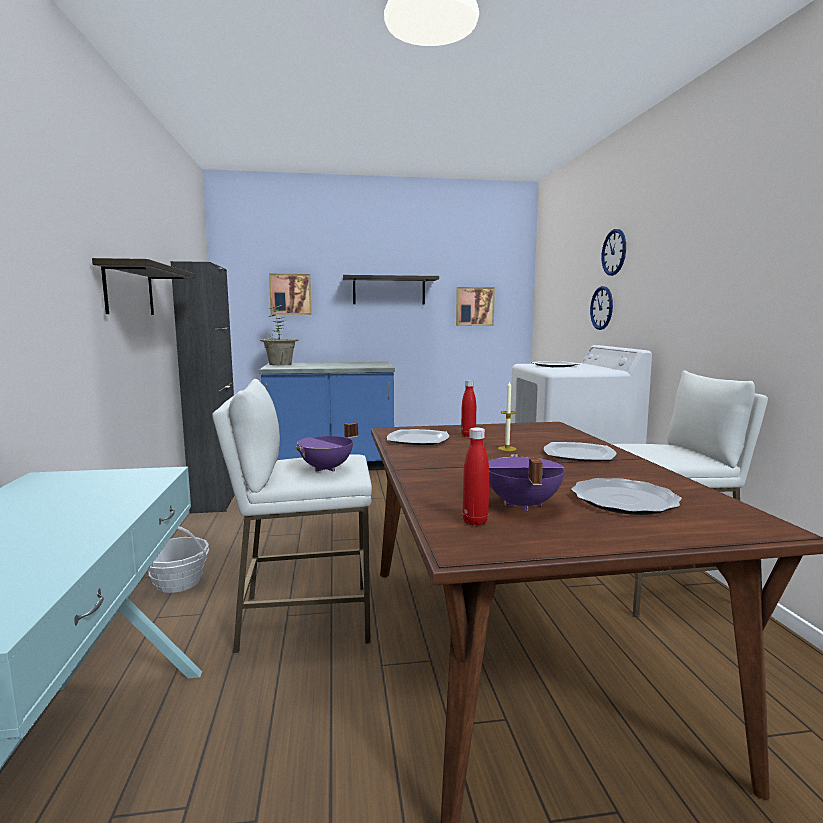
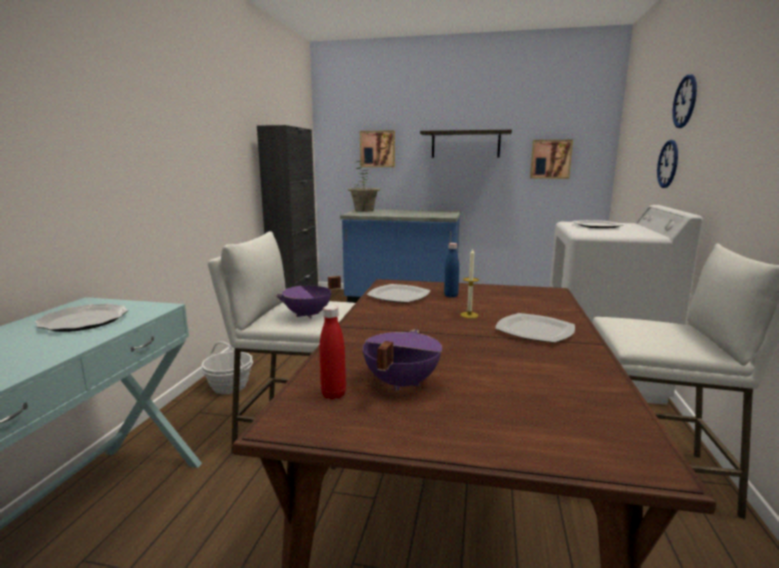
camera: 20 degrees right, 5 degrees up
shelf [92,258,196,315] -> none
red bottle [461,380,476,437] -> blue bottle [444,243,459,297]
plate [571,478,682,515] -> plate moved to [35,304,128,332]

